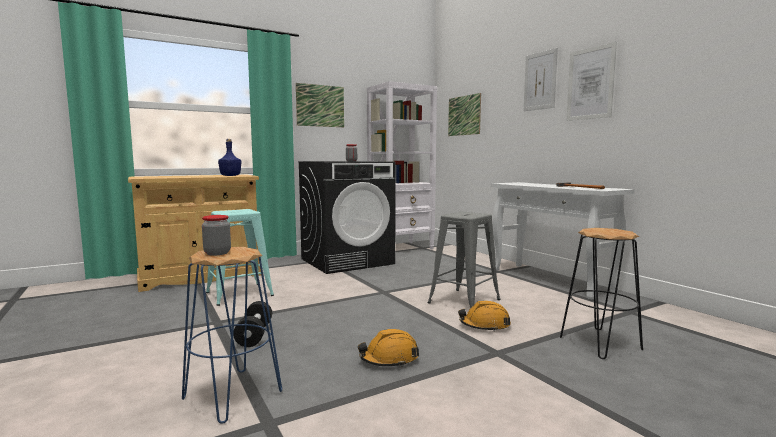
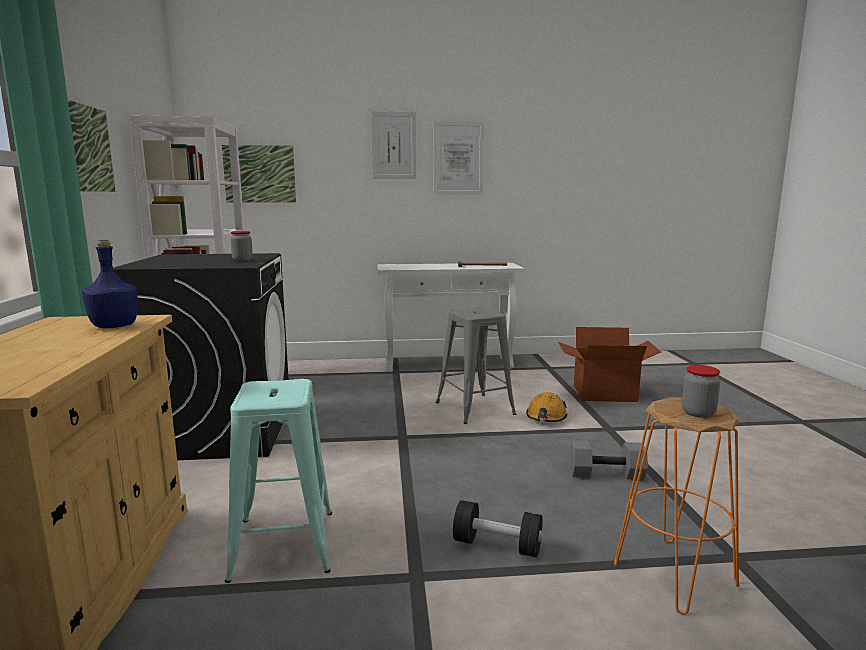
camera: 65 degrees left, 5 degrees up
blue stool [182,247,282,424] -> orange stool [614,397,740,615]
orange hard hat [358,329,419,367] -> grey dumbbell [569,440,648,480]
black stool [560,228,643,359] -> cardboard box [558,327,661,402]

